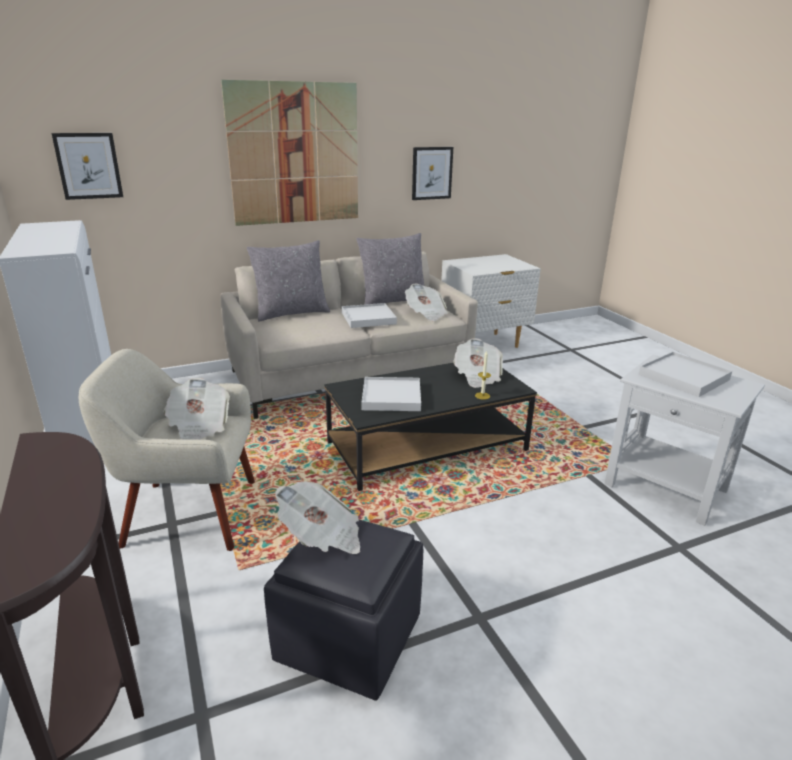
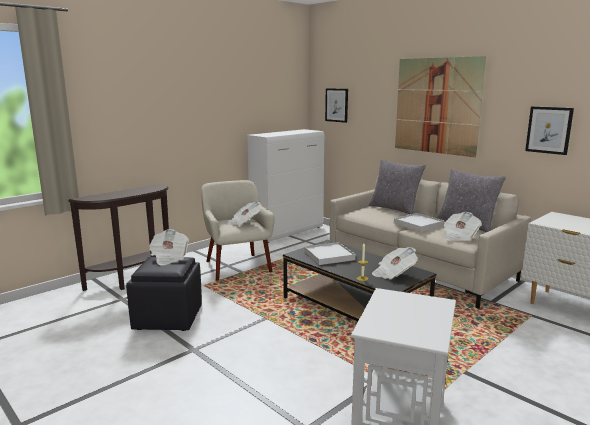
camera: 70 degrees right, 10 degrees down
white tray [639,352,732,397] -> none

